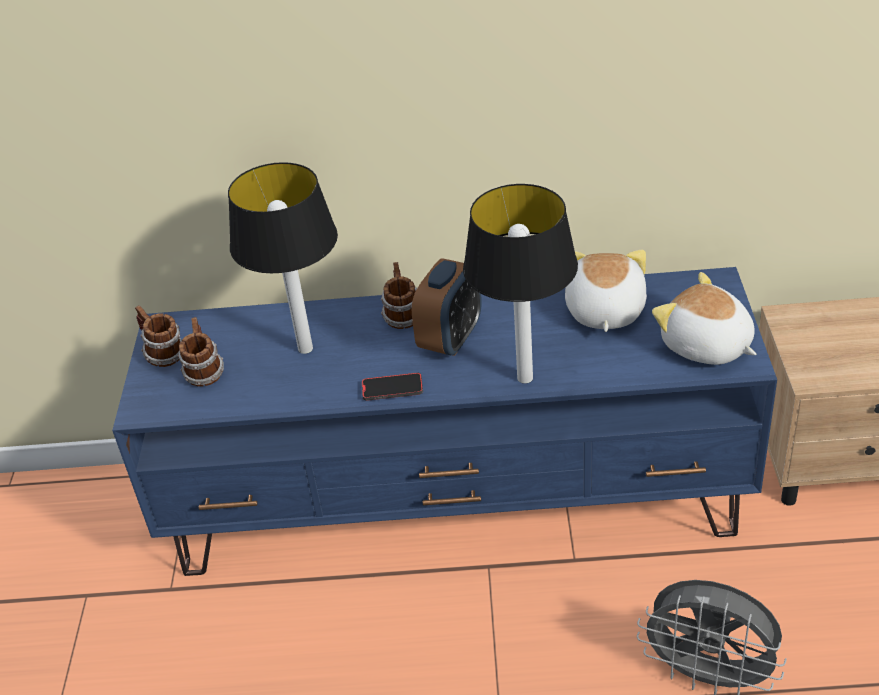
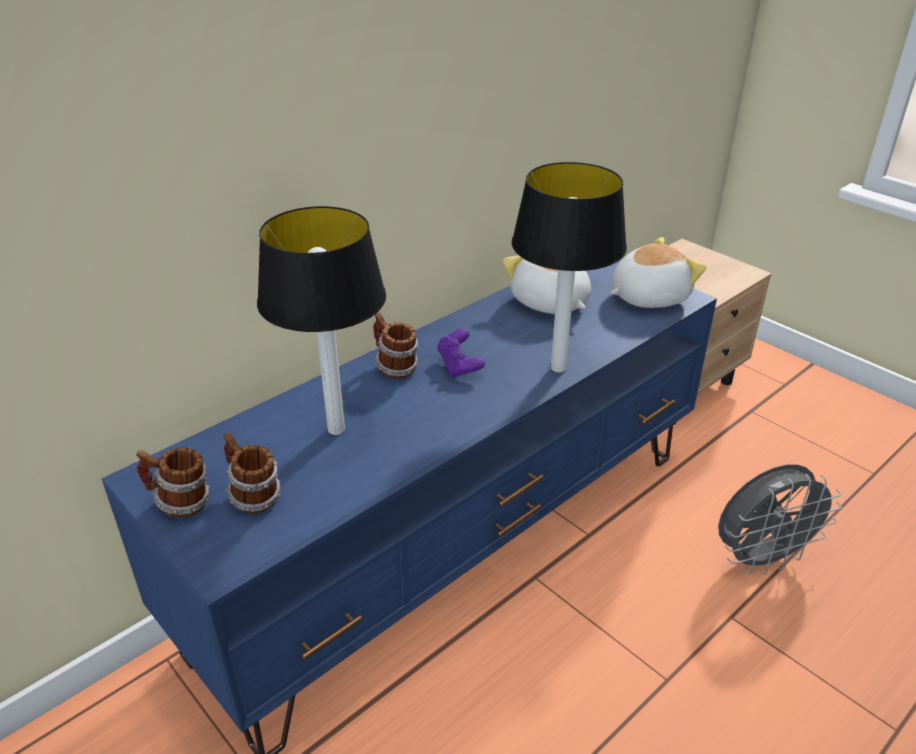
camera: 45 degrees left, 5 degrees down
phone [362,373,423,401] -> none
alarm clock [412,259,482,356] -> purple game controller [437,329,485,377]
plush toy [652,272,757,365] -> plush toy turned 150 degrees clockwise [610,237,707,308]

